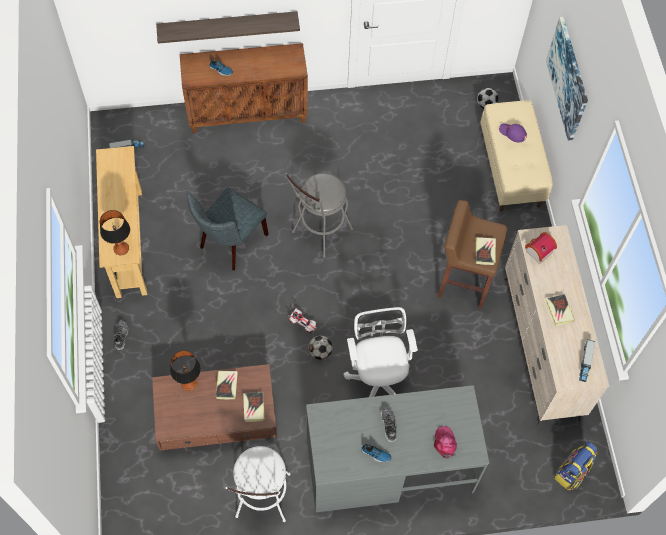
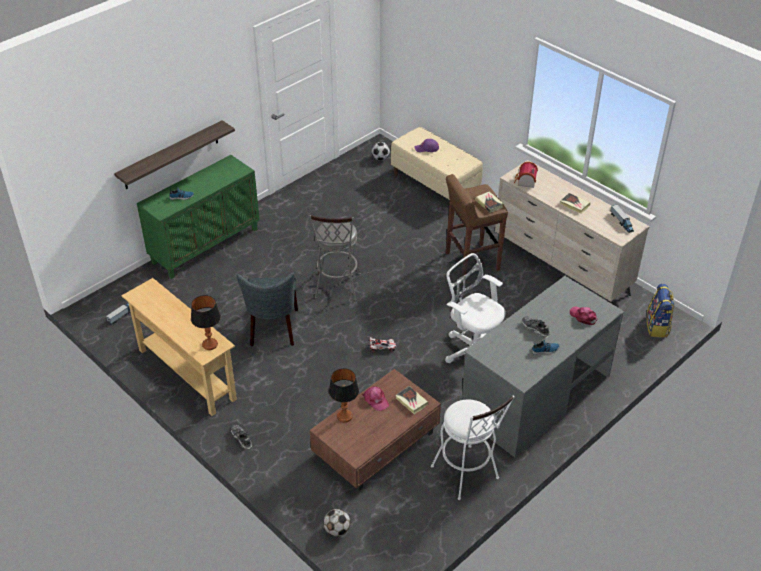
camera: 35 degrees left, 20 degrees down
brown cabinet [180,43,308,133] -> green cabinet [137,155,260,279]
book [216,371,238,399] -> pink cap [363,386,389,411]
football [308,336,332,360] -> football moved to [324,509,350,536]
picture [546,17,588,142] -> none

